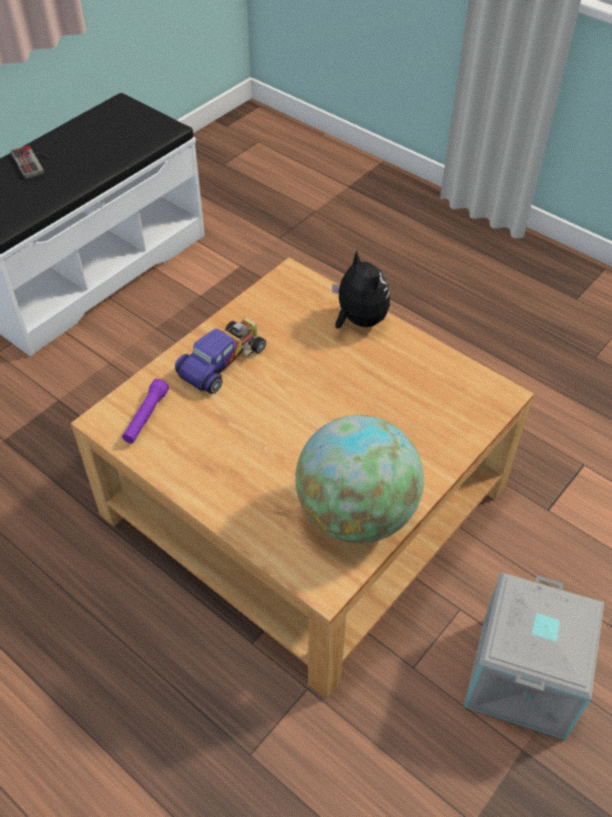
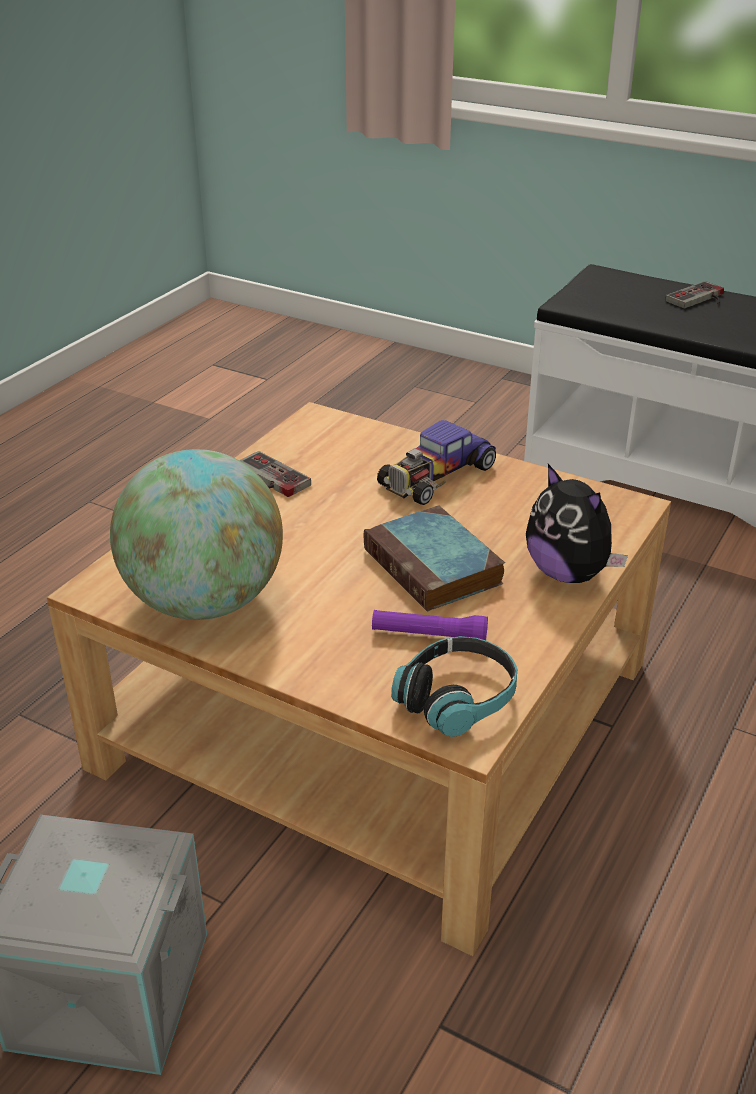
camera: 80 degrees right, 15 degrees down
purple flashlight [122,379,169,443] -> purple flashlight moved to [372,610,488,640]
toy car [175,318,266,394] -> toy car turned 105 degrees clockwise [377,420,496,505]
plush toy [332,250,390,328] -> plush toy turned 90 degrees clockwise [526,464,628,583]
none -> game controller [239,451,311,497]
none -> book [364,505,505,611]
none -> headphones [391,636,517,737]

